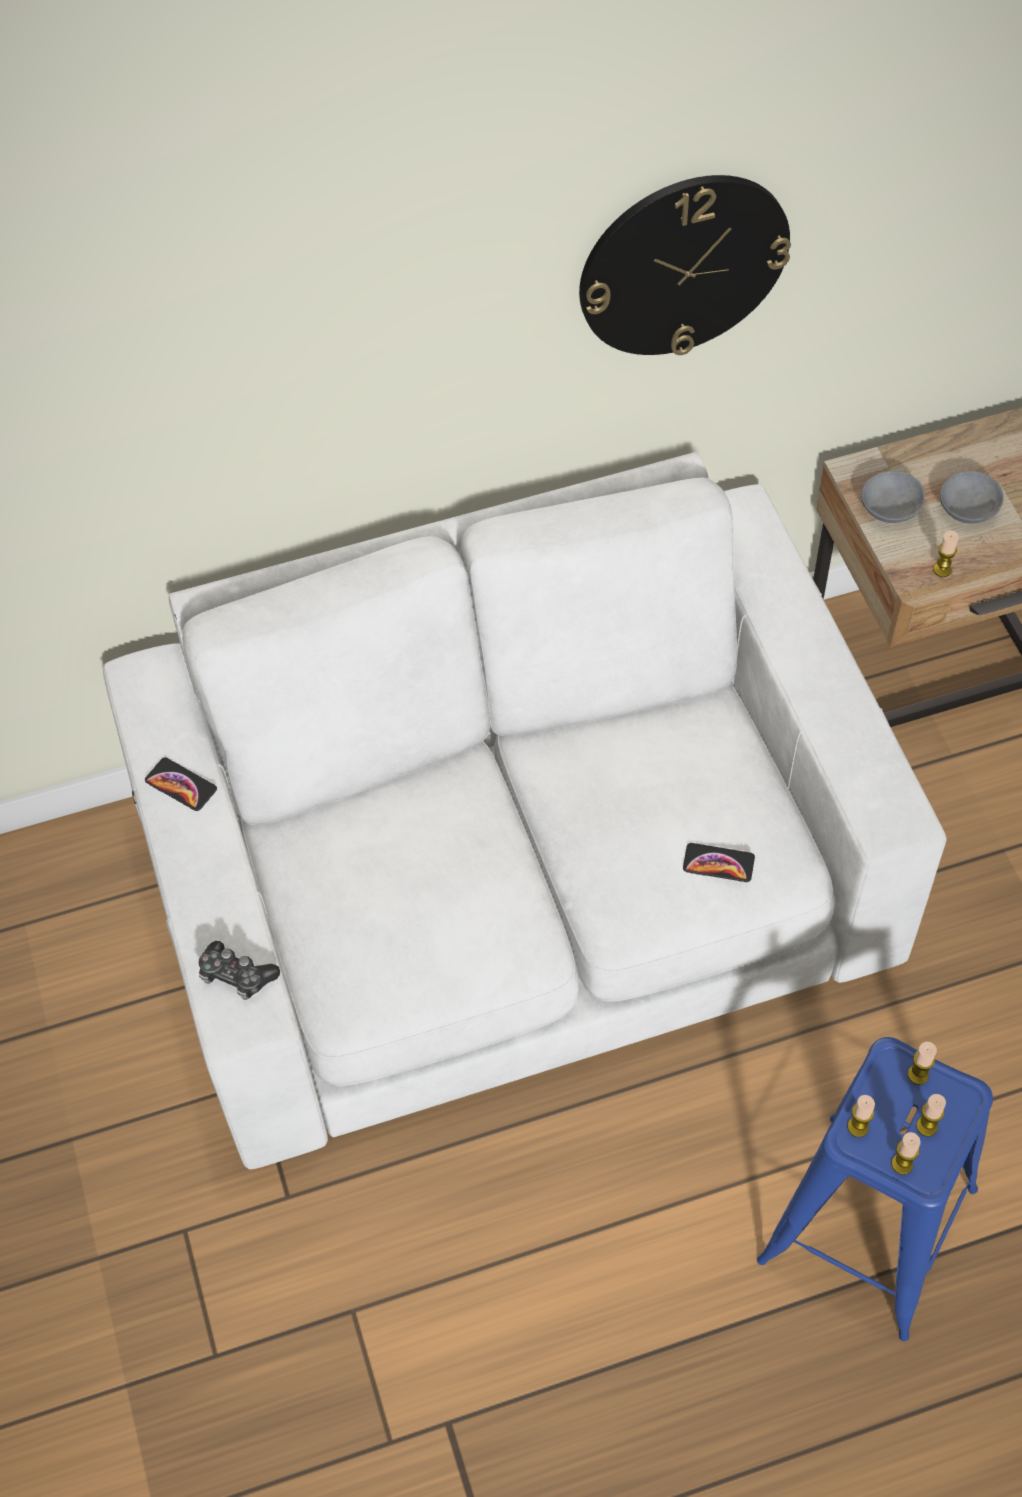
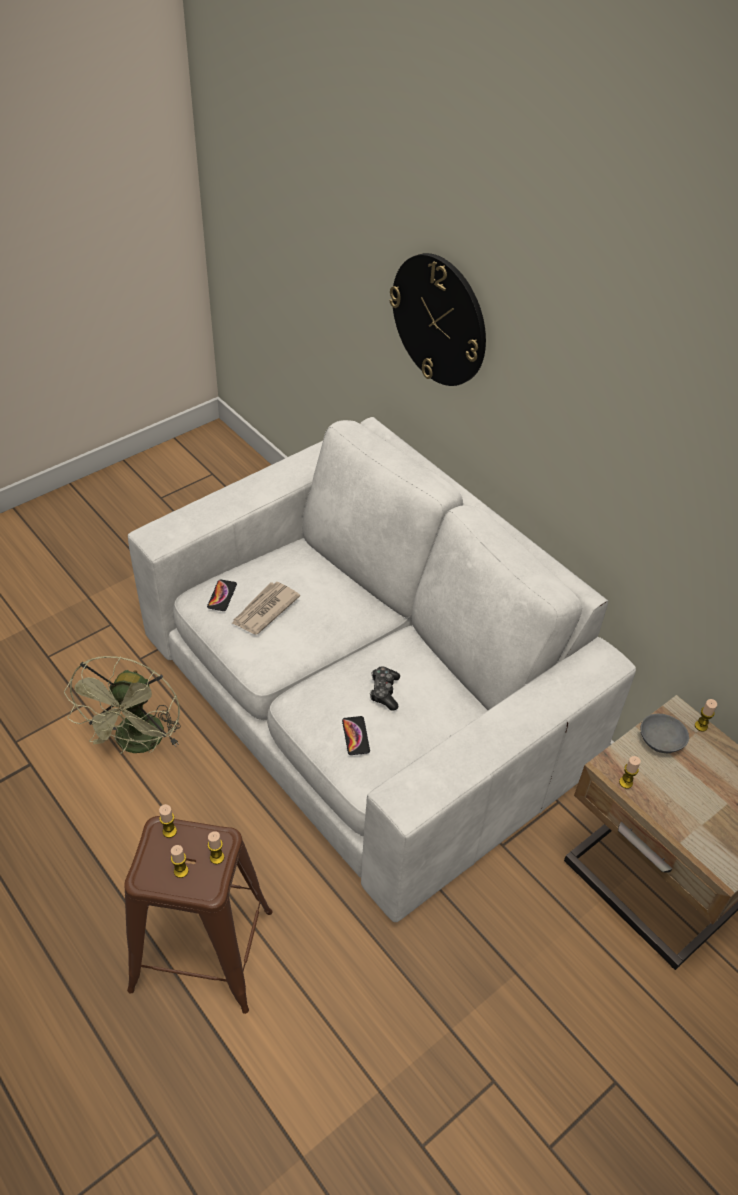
camera: 65 degrees right, 10 degrees down
phone [145,758,217,811] -> phone moved to [207,579,237,611]
game controller [199,941,280,1000] -> game controller moved to [370,666,400,711]
wall clock [579,175,791,355] -> wall clock moved to [389,253,486,386]
blue stool [757,1037,993,1341] -> brown stool [124,816,273,1014]
candle [891,1132,921,1175] -> candle moved to [695,699,717,732]
grey bowl [940,471,1004,524] -> none
none -> green fan [64,656,181,754]
none -> newspaper [231,582,300,635]

